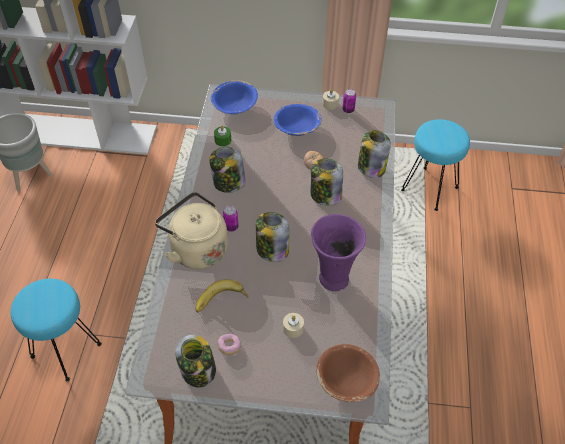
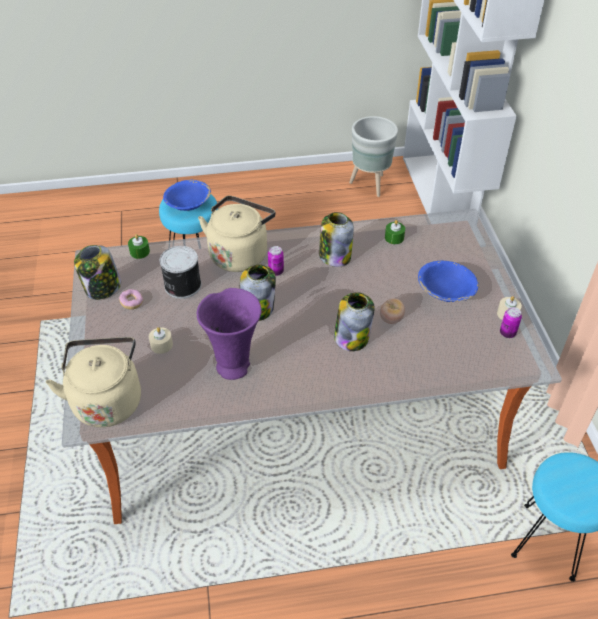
camera: 75 degrees right, 5 degrees down
banana [196,279,248,313] -> can [160,246,201,299]
blue bowl [211,80,258,114] -> blue bowl moved to [163,180,211,211]
brown bowl [316,344,380,402] -> beige kettle [46,337,141,428]
jar [358,130,391,178] -> none
none -> green candle [128,234,150,259]

